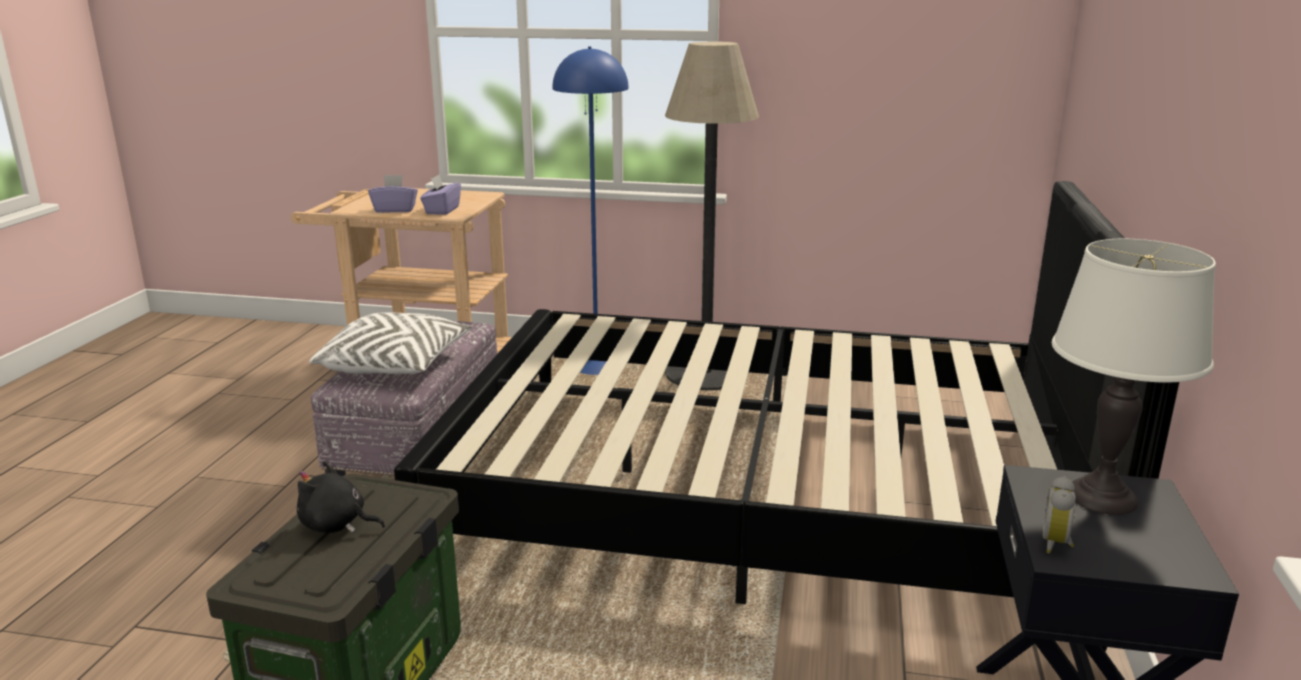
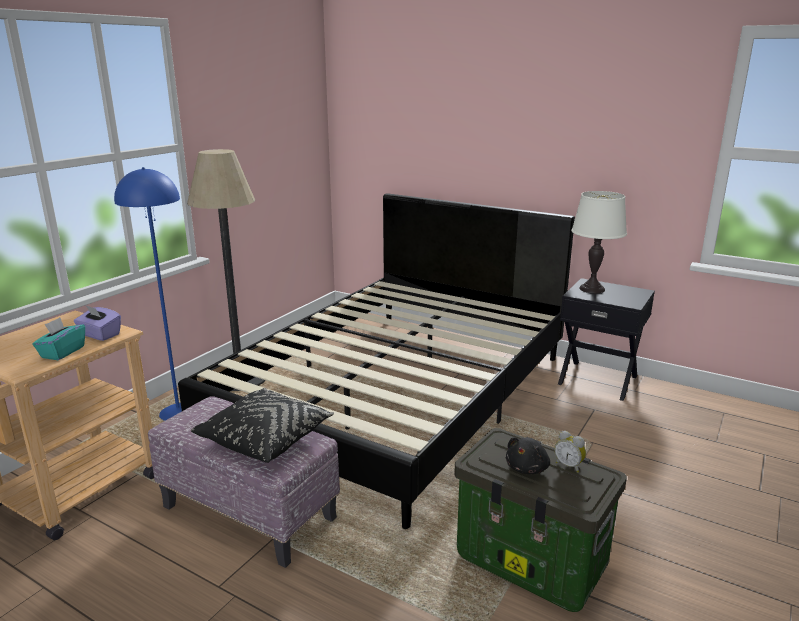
camera: 70 degrees left, 0 degrees up
white pillow [309,312,473,374] -> black pillow [191,388,334,463]
purple tissue box [368,175,418,213] -> turquoise tissue box [32,317,85,360]
alarm clock [1043,476,1075,554] -> alarm clock moved to [554,431,586,473]

